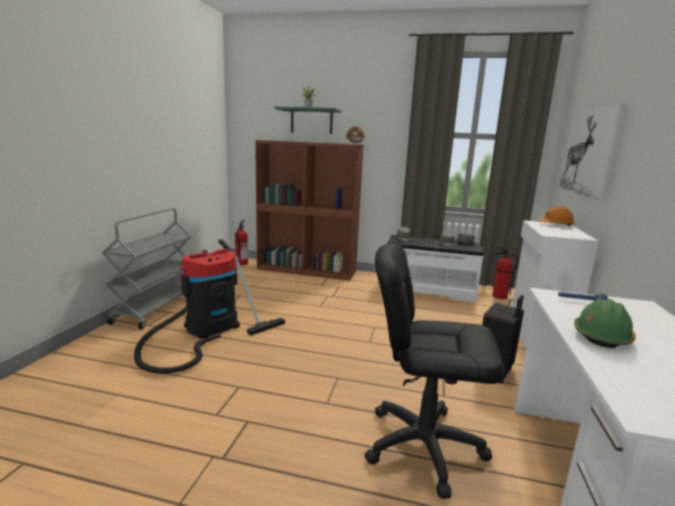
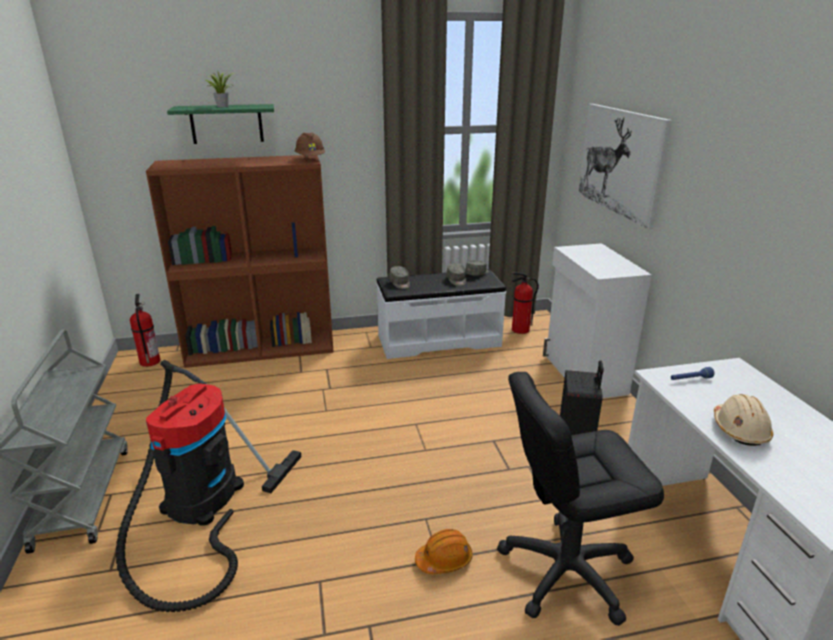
camera: 25 degrees left, 10 degrees up
orange hard hat [538,206,575,226] -> orange hard hat moved to [415,529,473,574]
green hard hat [574,299,636,348] -> beige hard hat [714,394,773,446]

